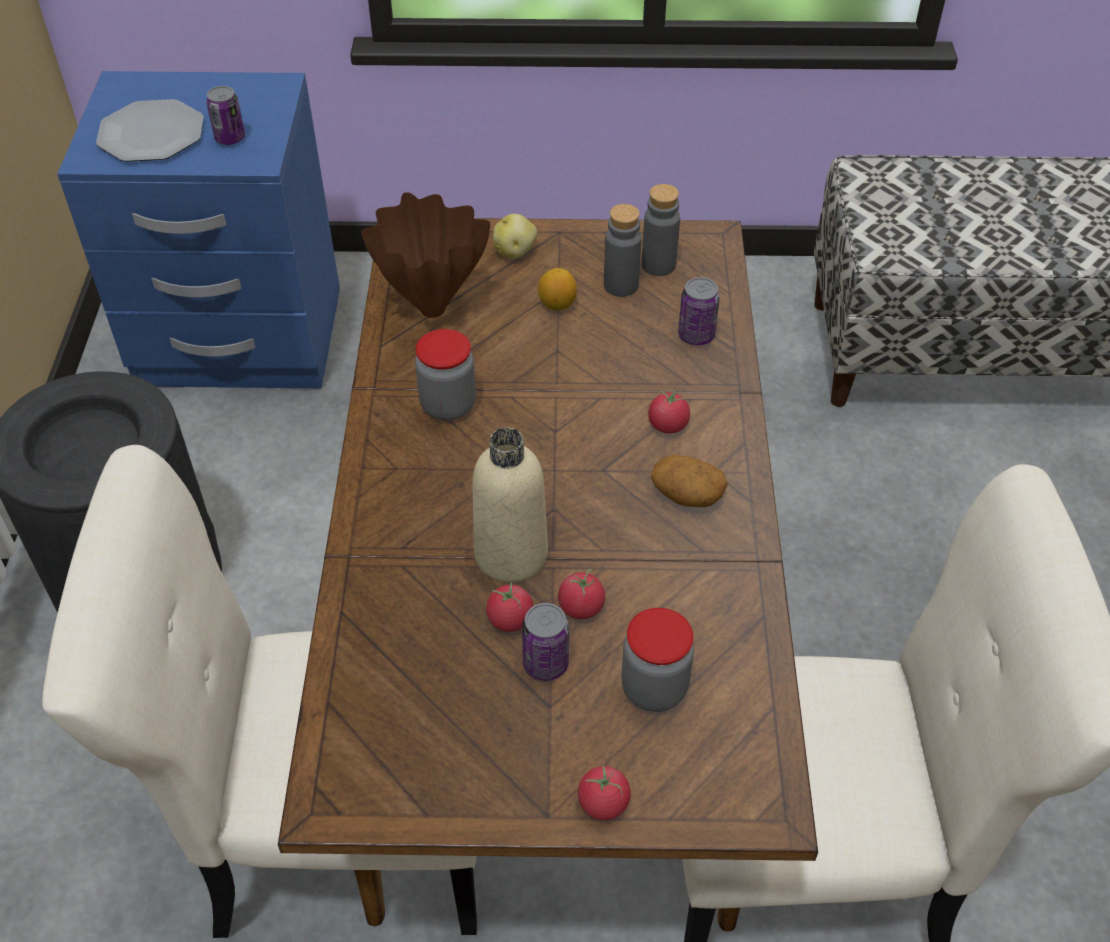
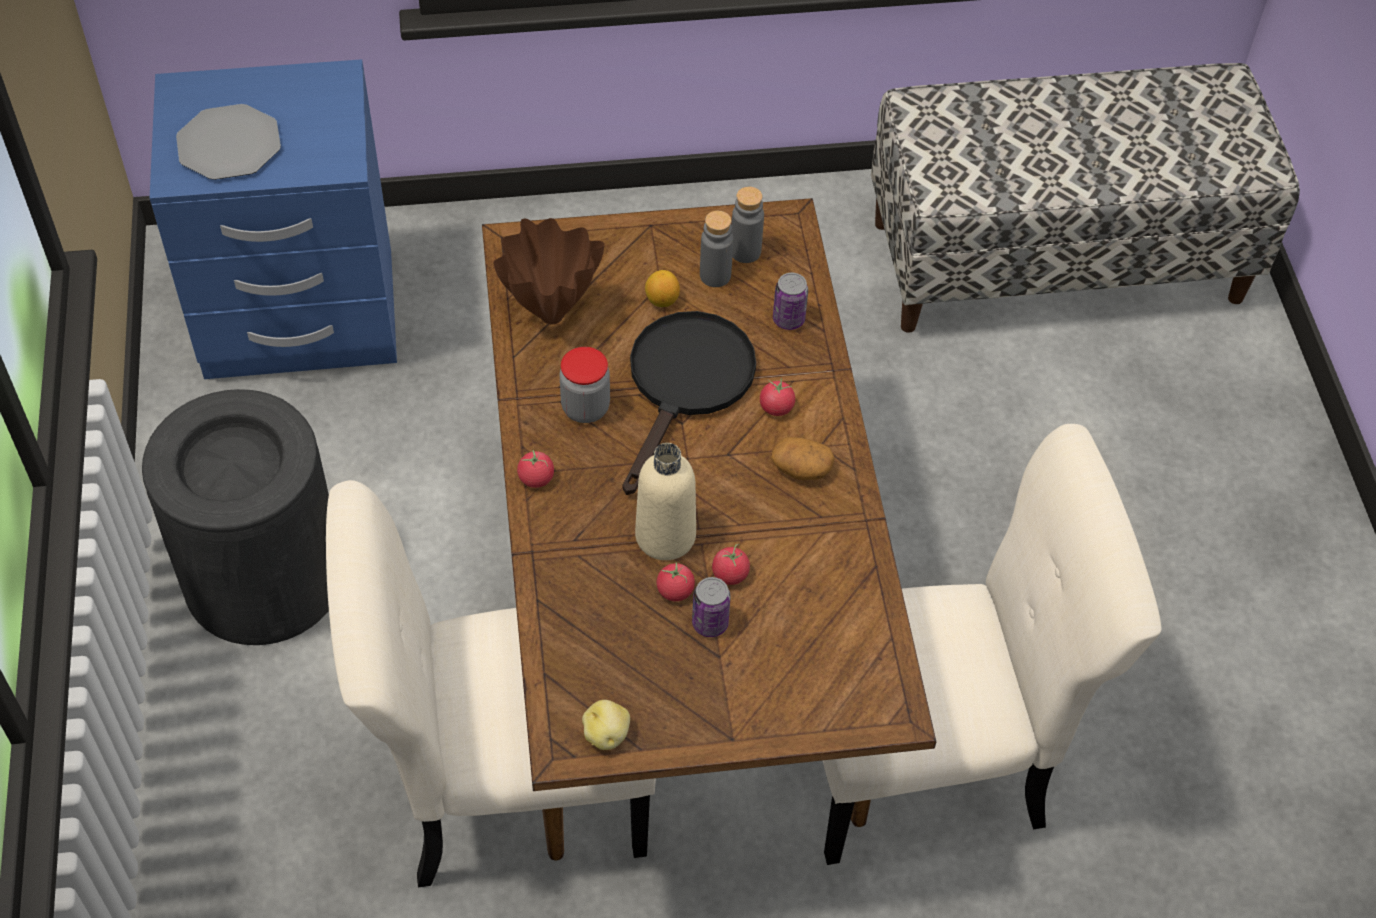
camera: 10 degrees left, 5 degrees up
can [206,86,245,145] -> none
potato [493,214,537,258] -> potato moved to [582,700,630,750]
tomato [578,766,631,820] -> tomato moved to [517,450,554,488]
jar [621,608,694,712] -> none
none -> black frying pan [622,311,756,495]

